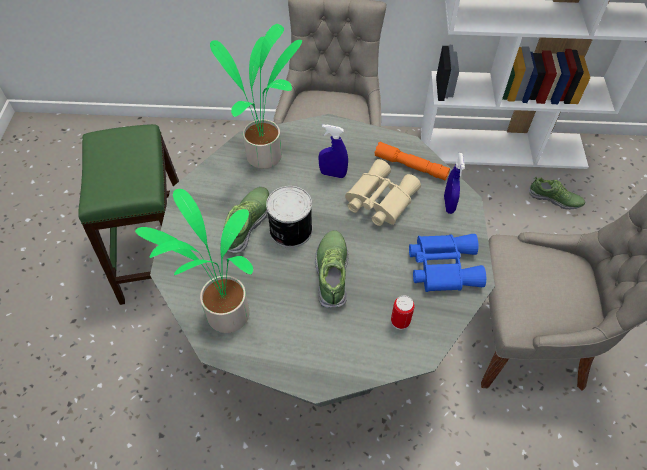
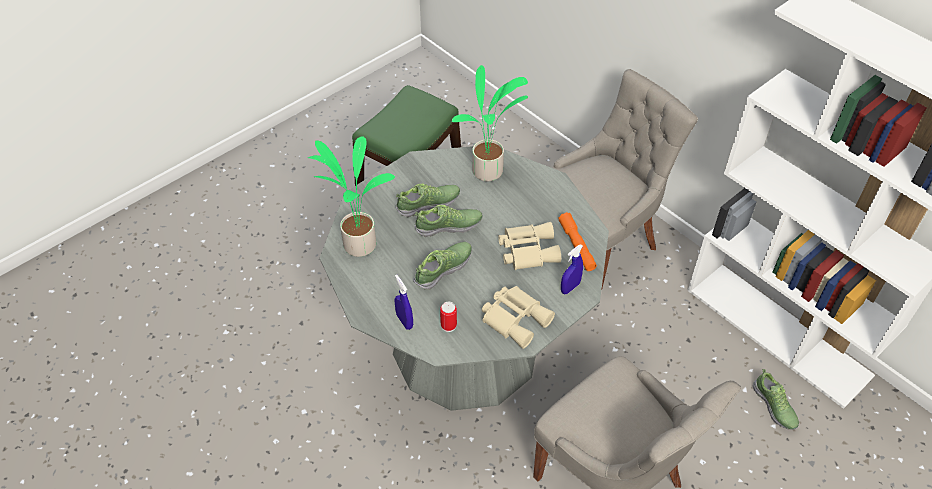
camera: 45 degrees right, 5 degrees down
can [266,186,313,248] -> shoe [414,205,483,237]
blue spray bottle [318,124,348,178] -> blue spray bottle moved to [394,274,413,330]
blue binoculars [409,234,486,292] -> beige binoculars [482,286,555,349]

